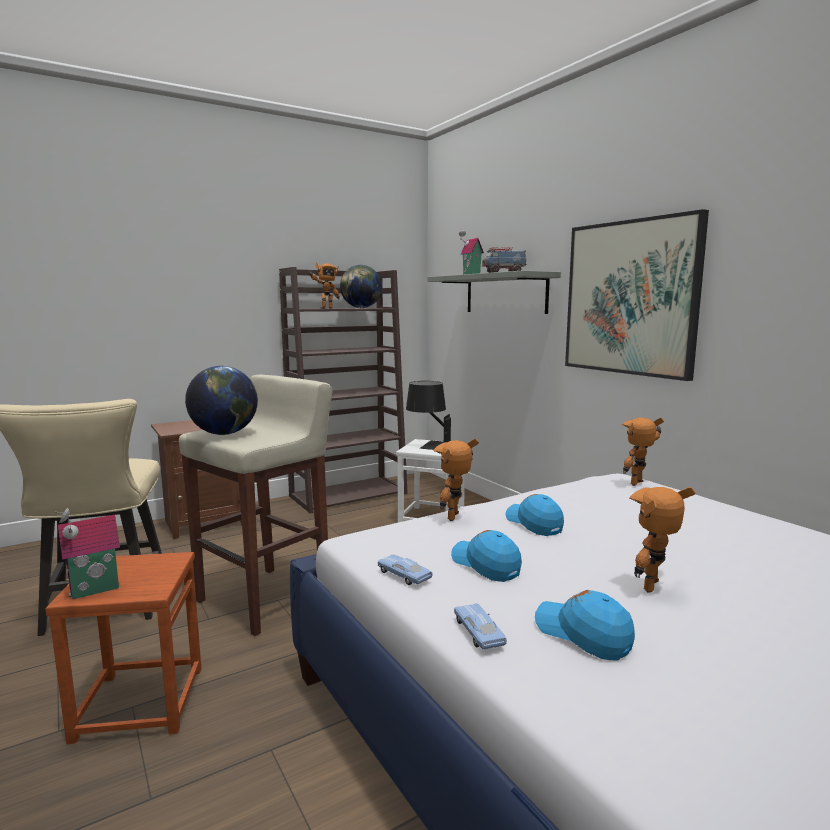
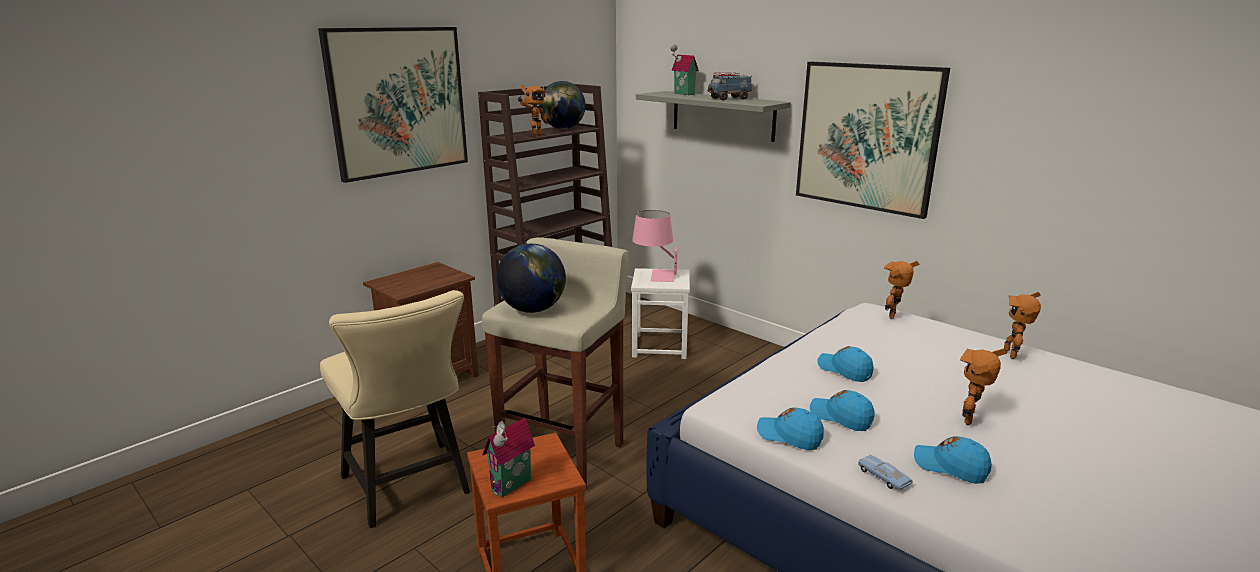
camera: 15 degrees left, 10 degrees up
blue toy car [378,555,433,585] -> blue cap [757,408,824,450]
black table lamp [406,381,451,450] -> pink table lamp [632,210,677,282]
toy robot [433,439,479,521] -> toy robot moved to [1004,292,1041,359]
none -> picture [318,27,468,183]

